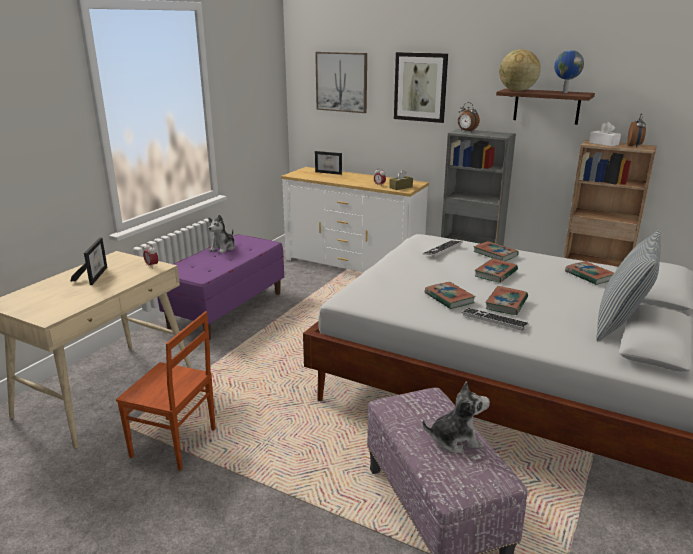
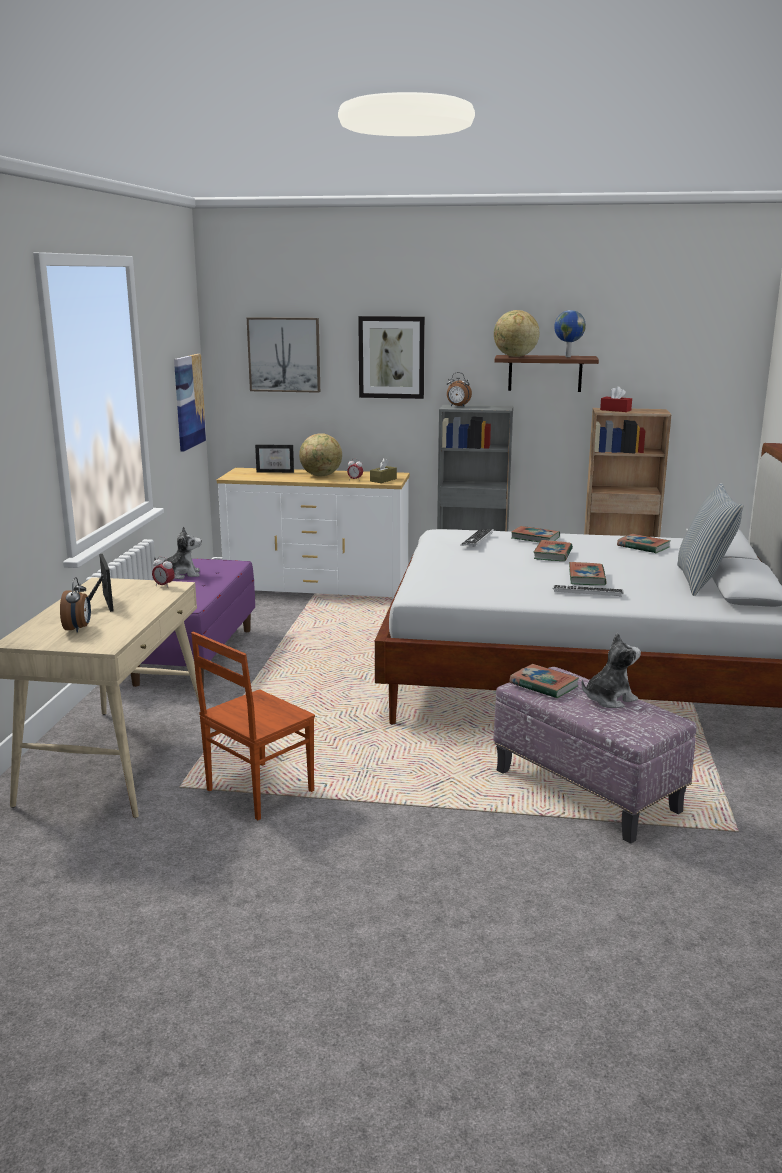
camera: 20 degrees left, 5 degrees down
brown chair [116,311,216,471] -> brown chair turned 135 degrees clockwise [191,632,315,820]
plush toy [208,215,235,253] -> plush toy turned 105 degrees counterclockwise [154,526,202,579]
book [425,282,476,309] -> book moved to [510,664,579,699]
white tissue box [589,122,621,146] -> red tissue box [600,386,632,412]
alarm clock [627,114,646,148] -> alarm clock moved to [60,577,91,633]
none -> picture [174,354,206,452]
none -> globe [299,433,342,476]

